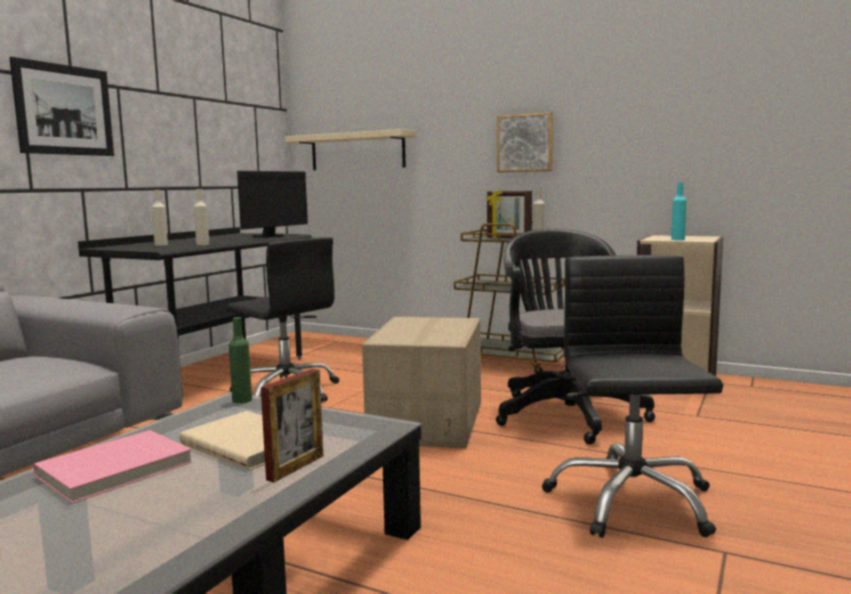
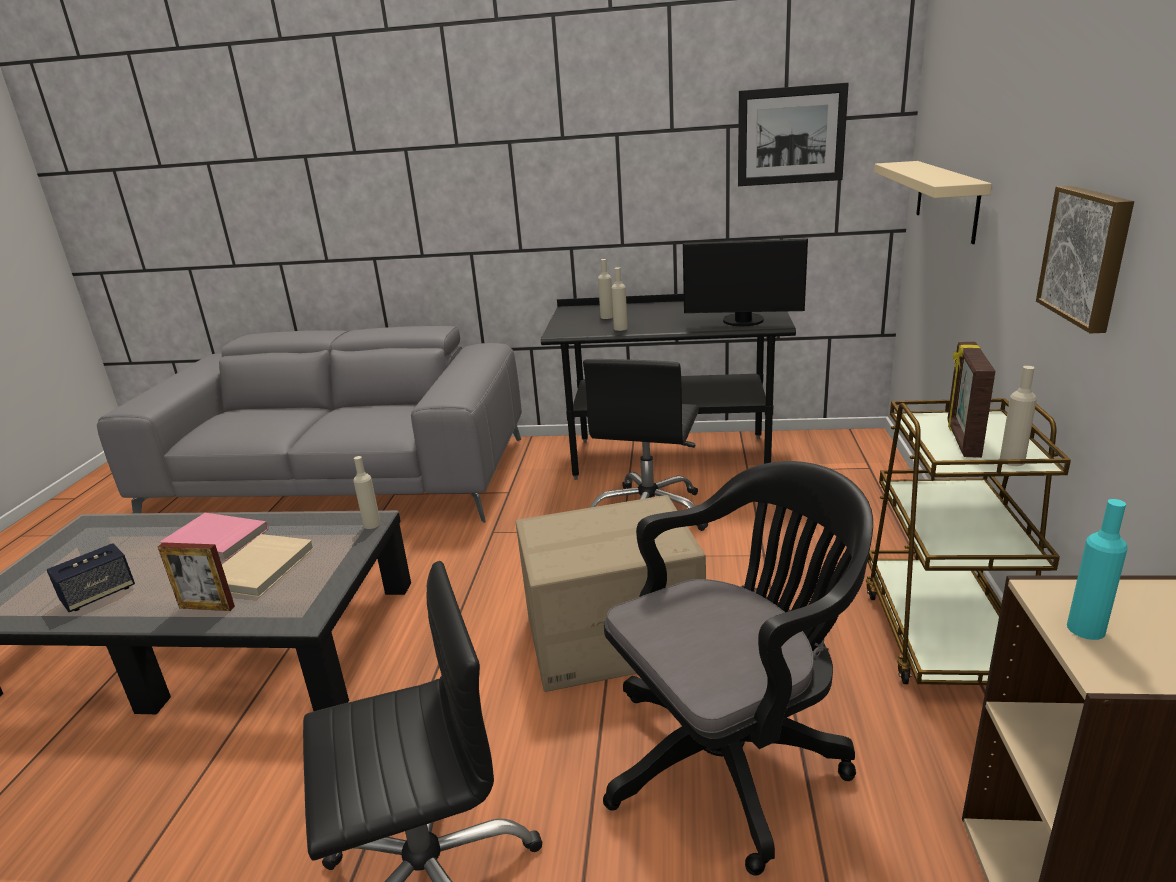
camera: 70 degrees right, 15 degrees up
picture [9,57,114,156] -> picture moved to [738,83,849,186]
green bottle [229,317,252,403] -> beige bottle [353,456,381,529]
none -> speaker [47,543,135,612]

